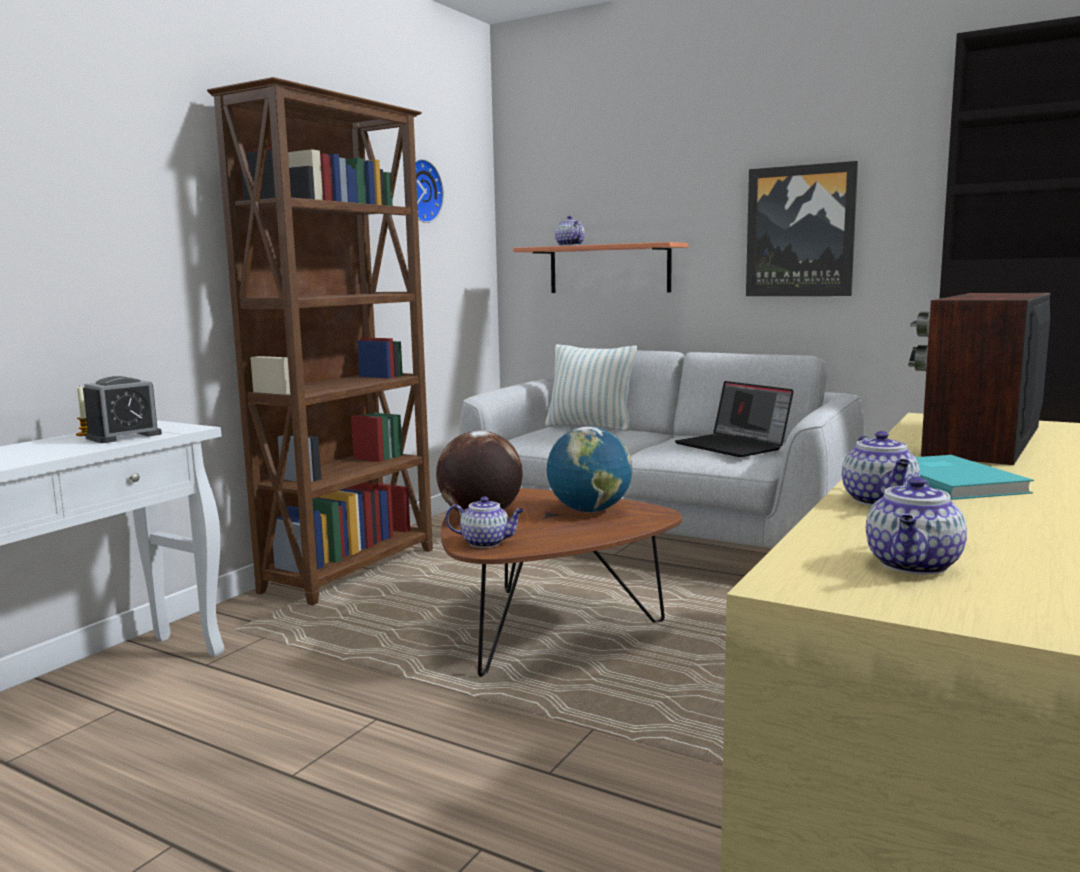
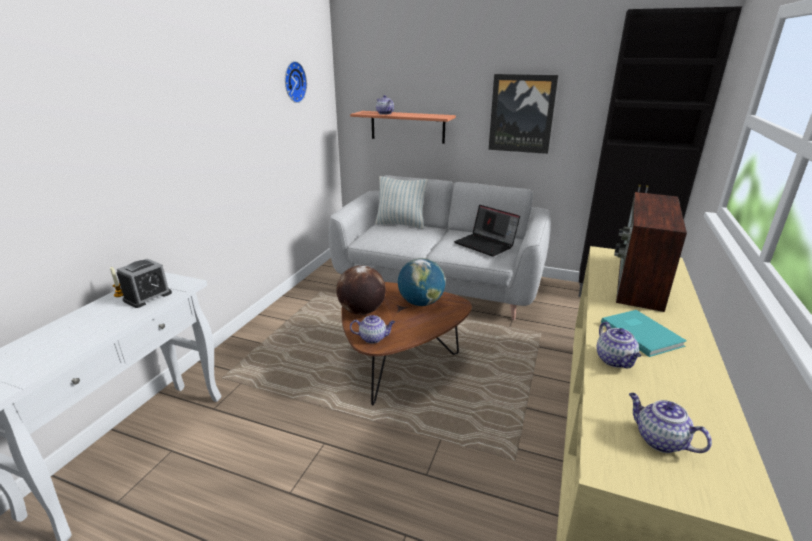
camera: 10 degrees left, 15 degrees up
brown bookcase [207,77,433,605] -> none
teapot [866,477,967,575] -> teapot turned 120 degrees clockwise [629,393,712,453]

